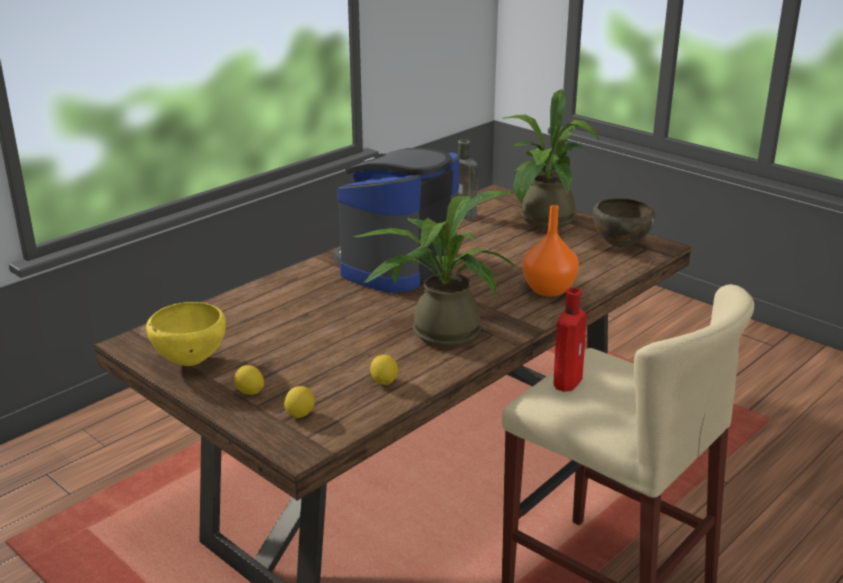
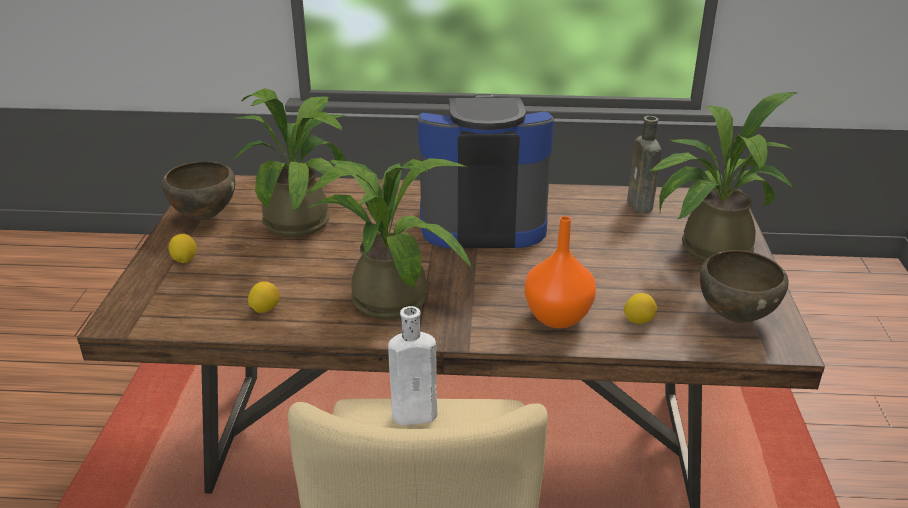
camera: 50 degrees right, 5 degrees up
yellow bowl [146,302,226,366] -> brown bowl [162,161,235,220]
lemon [284,386,315,418] -> lemon moved to [624,293,657,324]
red bottle [554,288,587,392] -> white bottle [388,306,437,425]
none -> potted plant [232,88,345,237]

